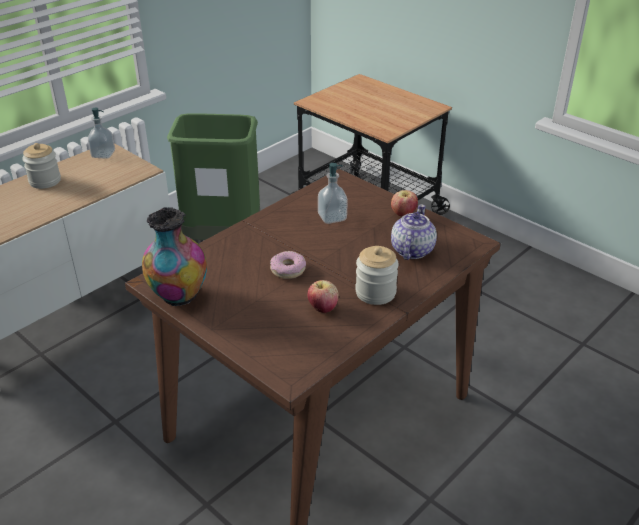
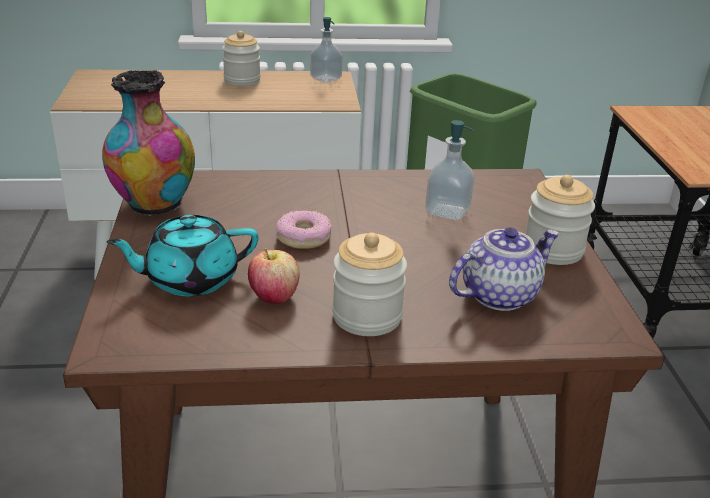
camera: 40 degrees right, 5 degrees down
apple [391,190,418,217] -> jar [525,175,595,265]
none -> turquoise teapot [106,215,259,296]

